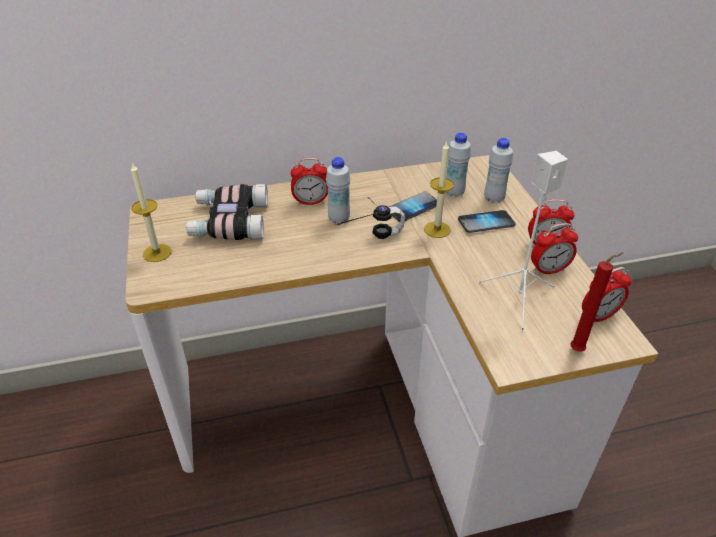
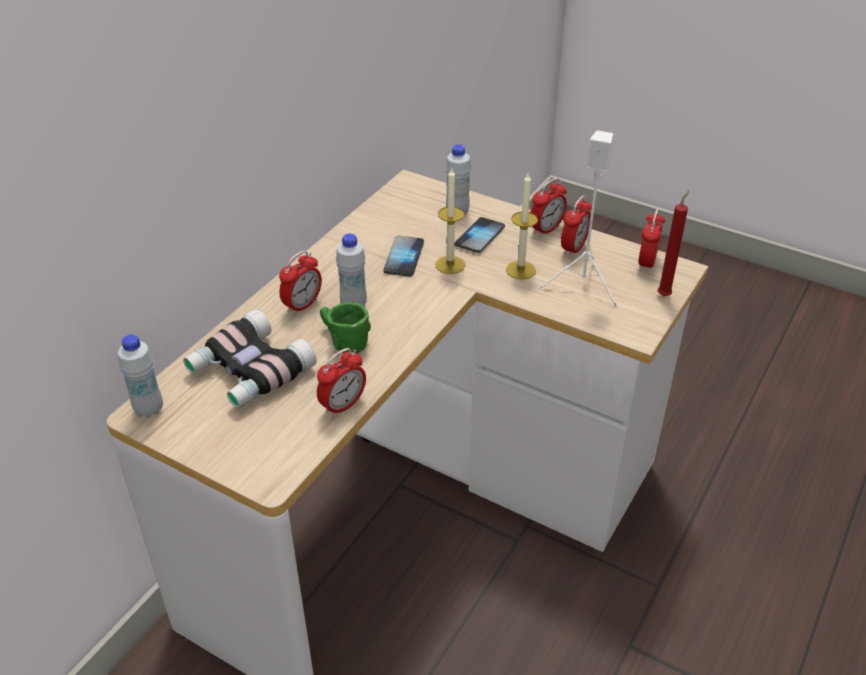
camera: 45 degrees left, 0 degrees up
candle [131,162,171,262] -> candle moved to [506,173,538,280]
headphones [336,197,405,239] -> none
white bottle [445,132,471,197] -> white bottle moved to [118,334,163,418]
none -> alarm clock [317,348,366,417]
none -> green mug [320,302,371,354]

